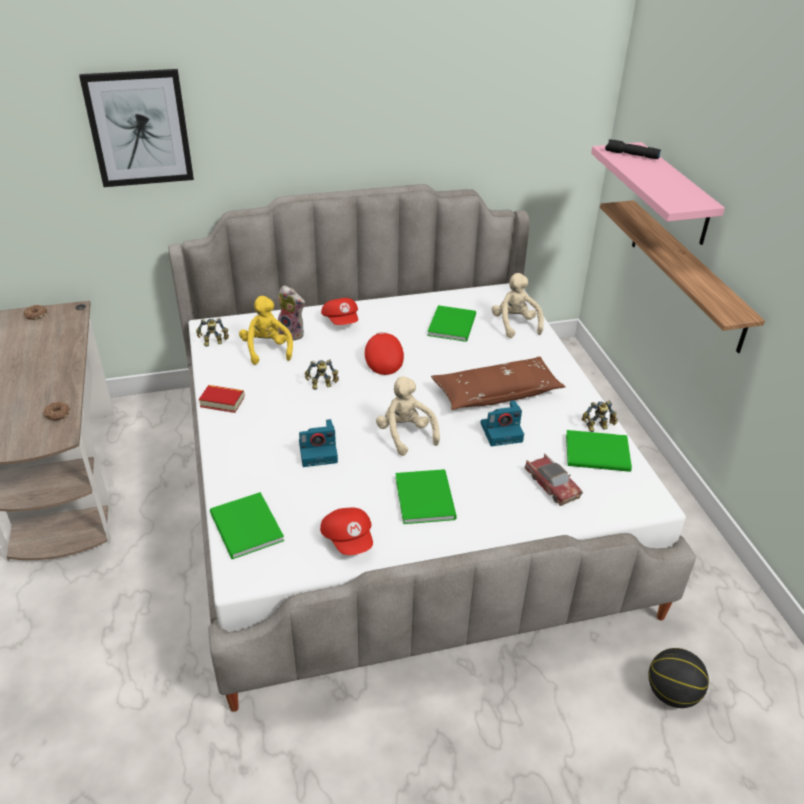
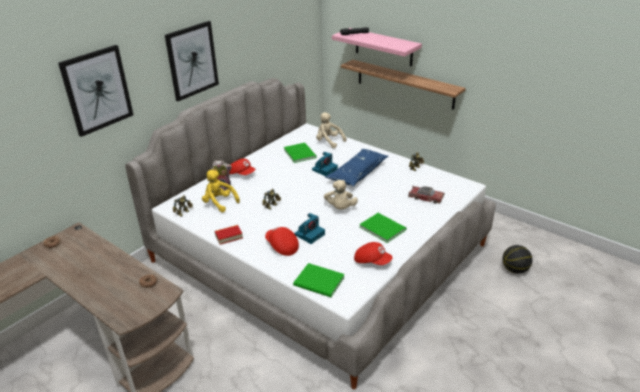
camera: 35 degrees left, 5 degrees down
red cap [365,332,404,375] -> red cap moved to [265,227,299,256]
beige plush toy [376,377,440,456] -> beige plush toy turned 120 degrees counterclockwise [324,180,358,209]
brown pillow [431,356,566,410] -> blue pillow [326,149,388,186]
camera [481,400,524,446] -> camera moved to [312,152,338,176]
green book [566,430,632,472] -> none
none -> picture [165,21,219,101]

